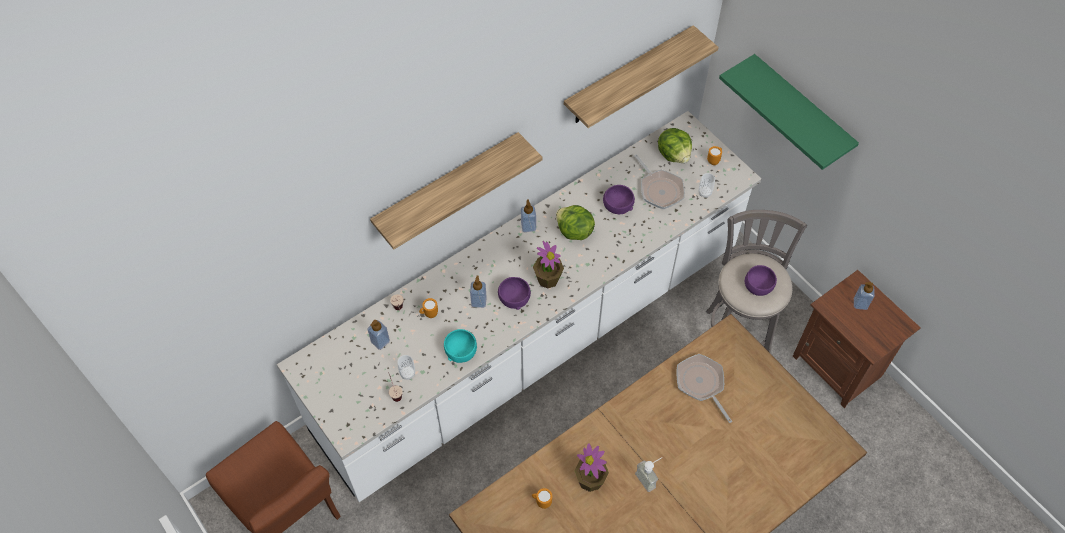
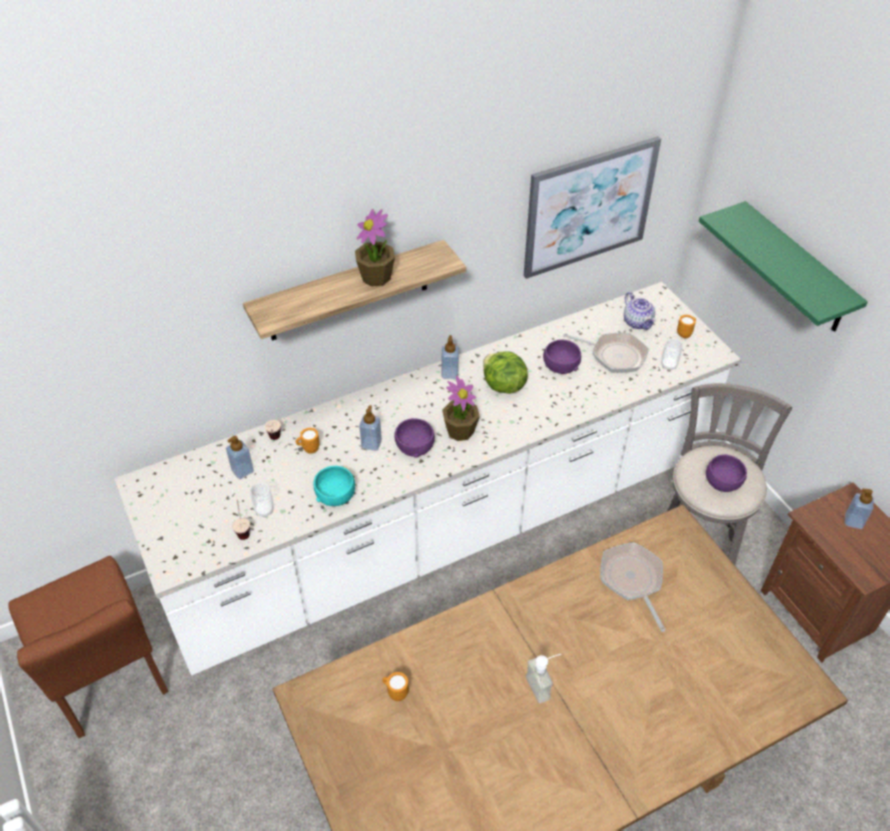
camera: 10 degrees right, 10 degrees down
shelf [564,25,719,128] -> picture [524,136,661,279]
potted plant [575,443,609,492] -> potted plant moved to [355,209,395,287]
frying pan [634,154,685,209] -> frying pan turned 45 degrees counterclockwise [563,333,649,373]
lettuce [658,128,692,163] -> teapot [624,292,656,330]

